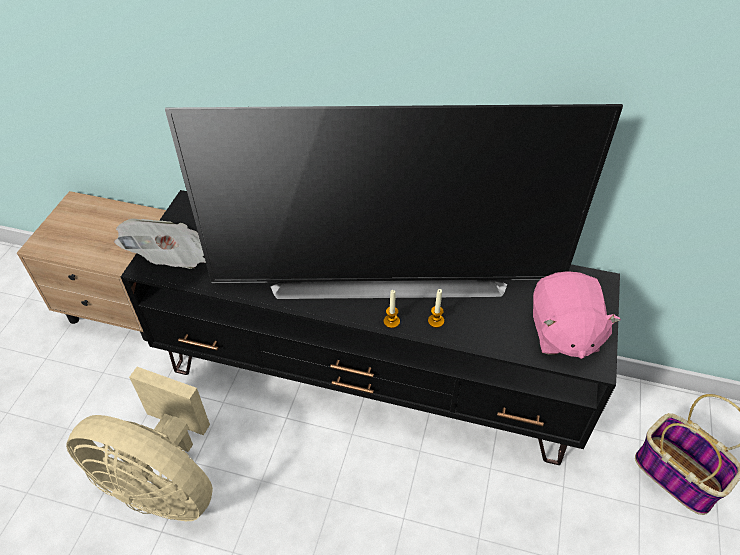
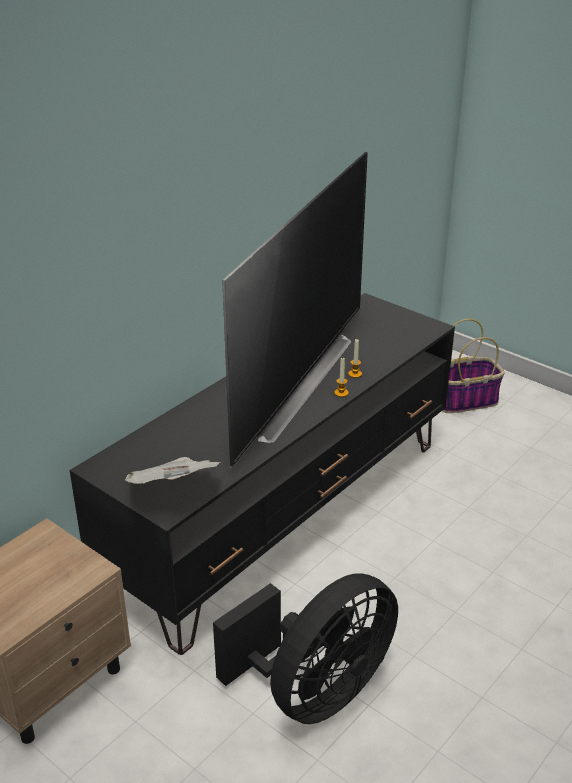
camera: 65 degrees left, 15 degrees down
beige fan [66,367,213,521] -> black fan [213,573,398,724]
pink plush toy [533,271,621,359] -> none

